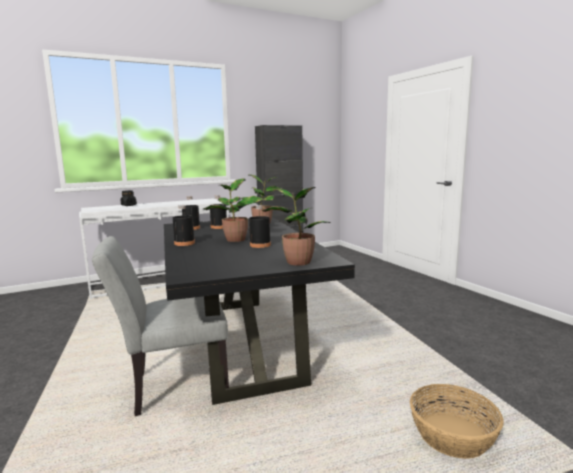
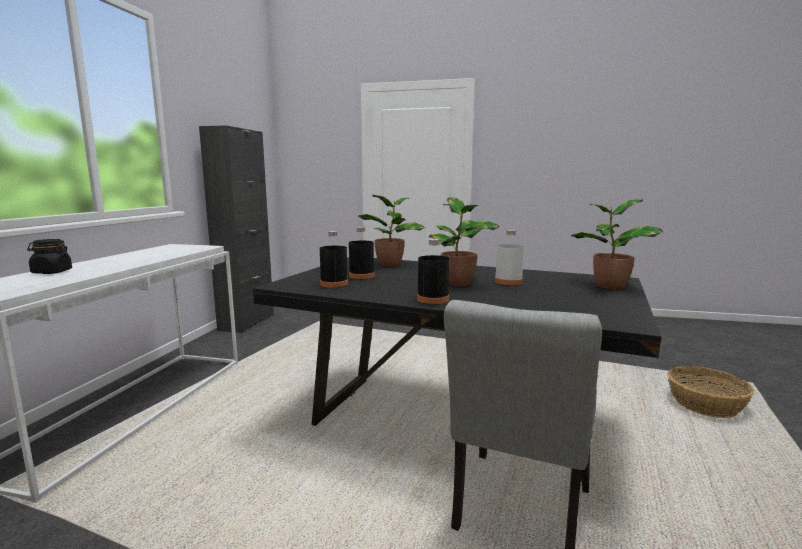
camera: 50 degrees left, 0 degrees up
black bottle [249,205,271,248] -> white bottle [495,230,524,285]

